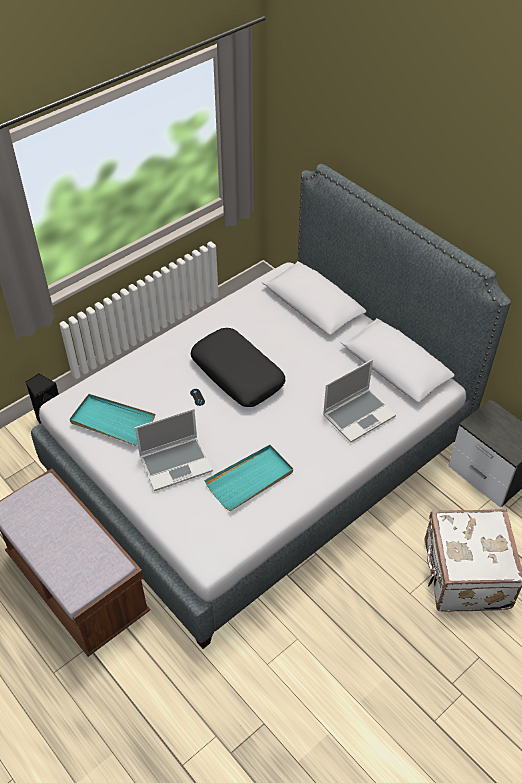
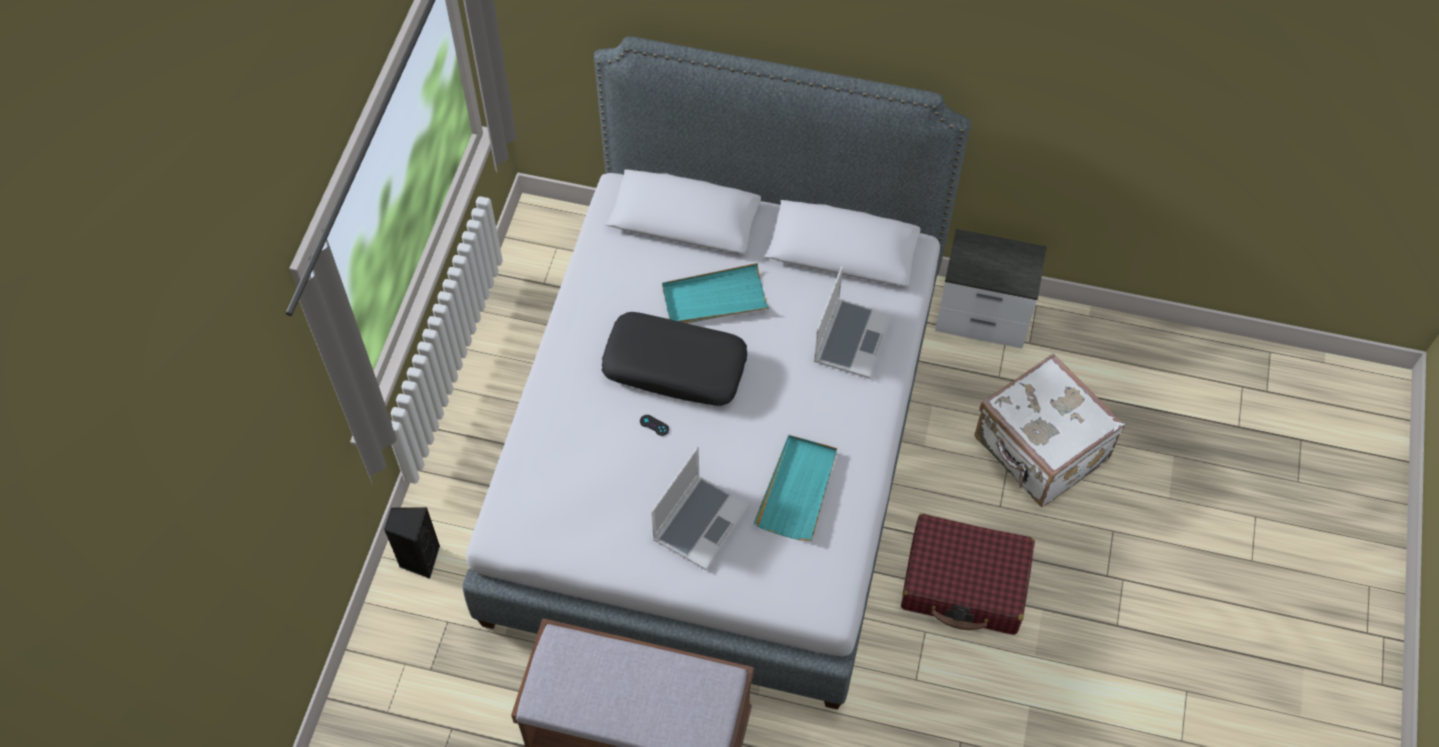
camera: 35 degrees left, 10 degrees up
turquoise tray [70,394,155,446] -> turquoise tray moved to [662,263,769,324]
none -> red suitcase [901,514,1035,635]

